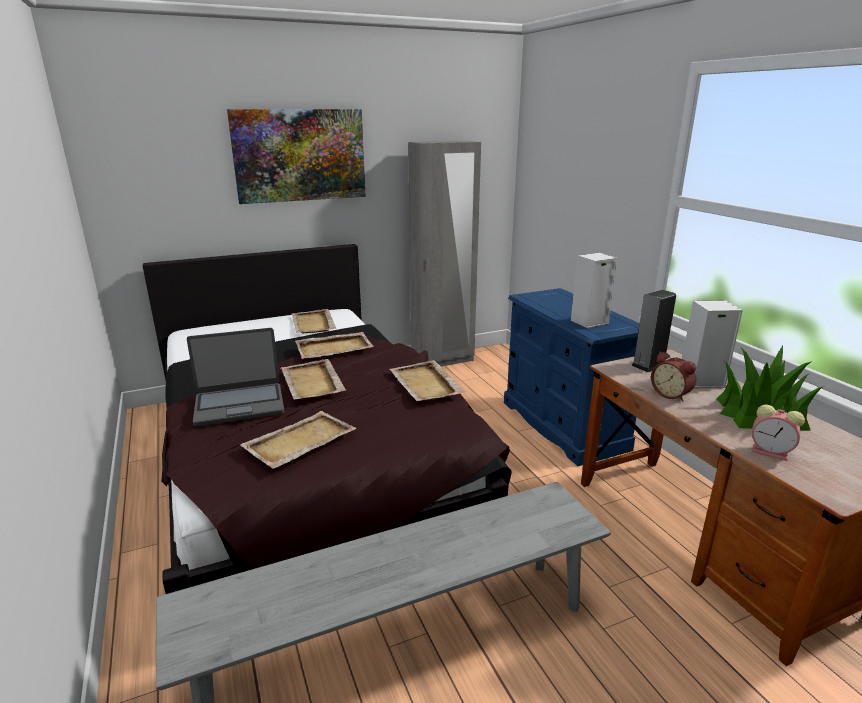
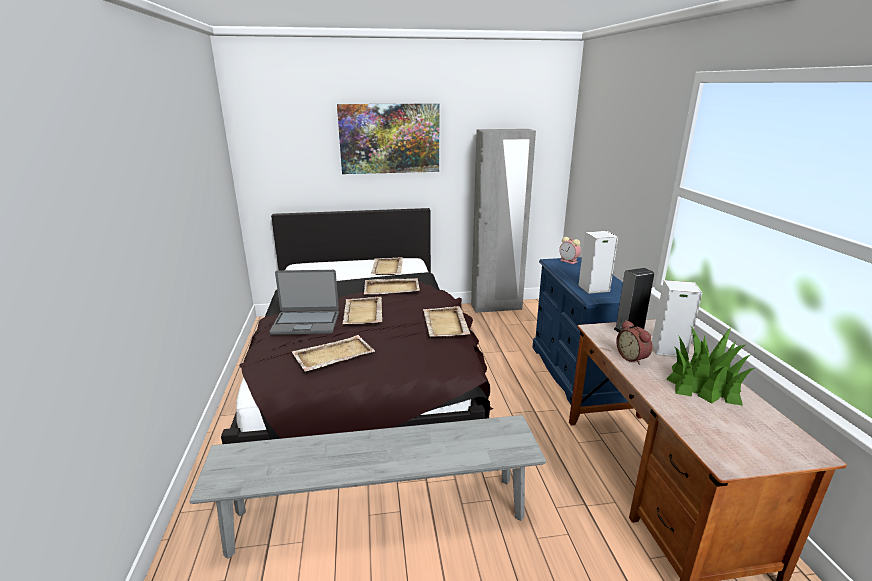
camera: 15 degrees right, 0 degrees up
alarm clock [752,405,805,461] -> alarm clock moved to [559,237,581,264]

